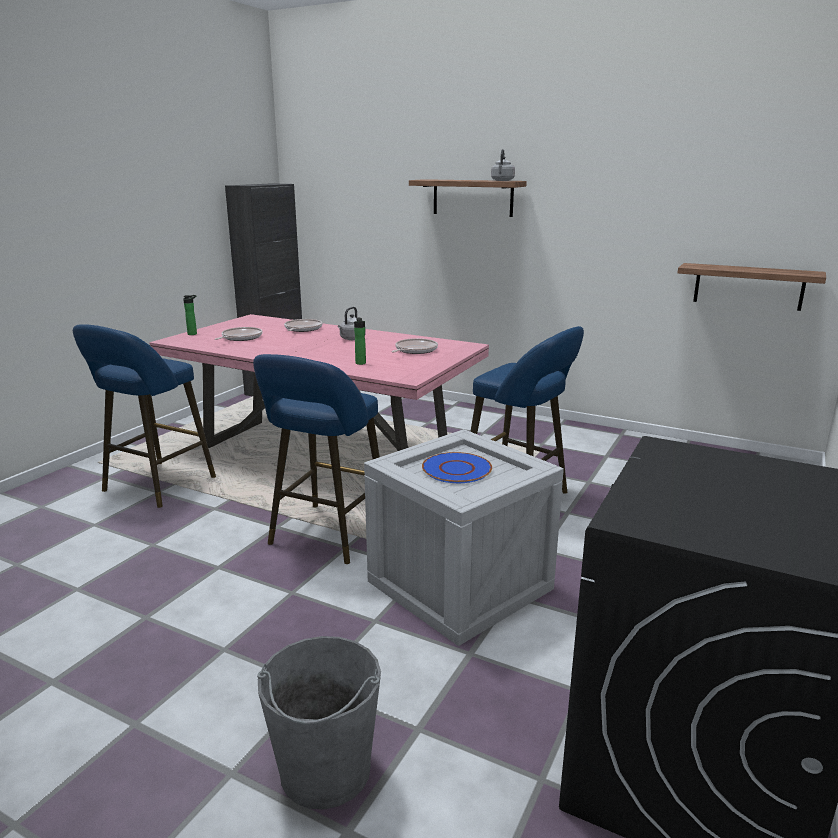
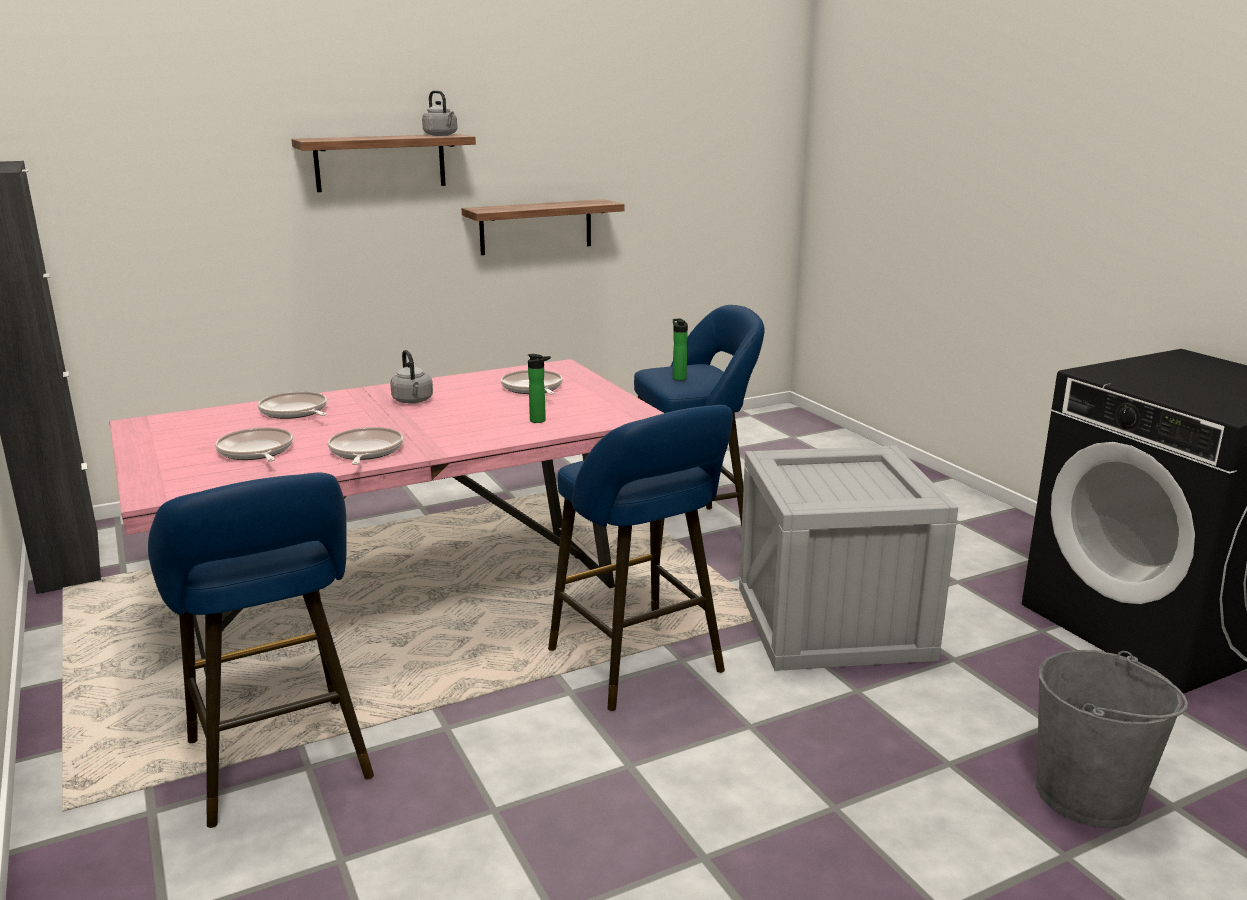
camera: 55 degrees left, 0 degrees up
bottle [183,295,197,335] -> bottle moved to [673,319,688,380]
blue plate [422,452,492,483] -> none
shelf [677,263,826,311] -> shelf moved to [462,199,625,255]
none -> frying pan [328,427,403,465]

